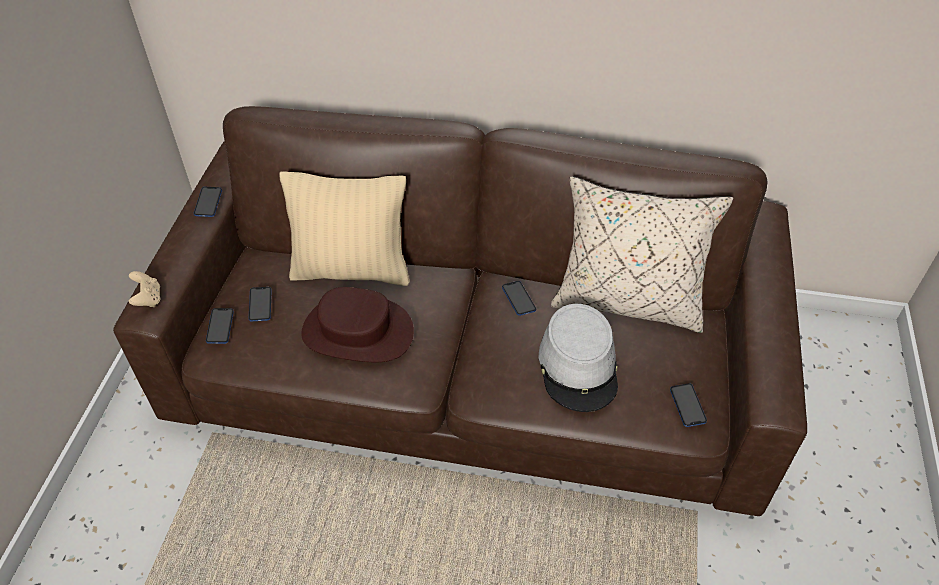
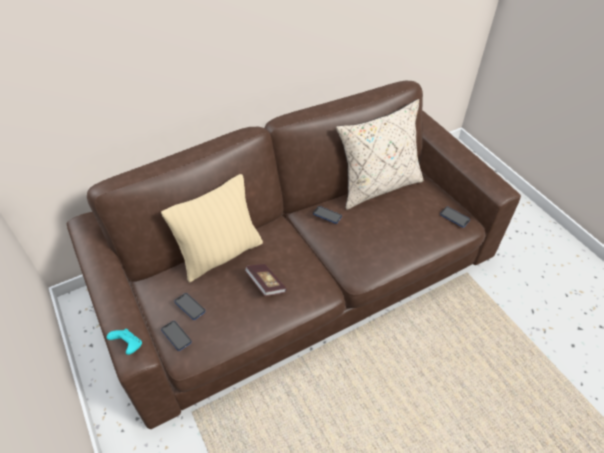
camera: 40 degrees left, 0 degrees up
beige game controller [128,271,161,307] -> turquoise game controller [107,329,142,355]
phone [194,187,222,217] -> none
brown hat [301,287,414,362] -> book [245,264,287,296]
grey hat [538,304,618,412] -> none

